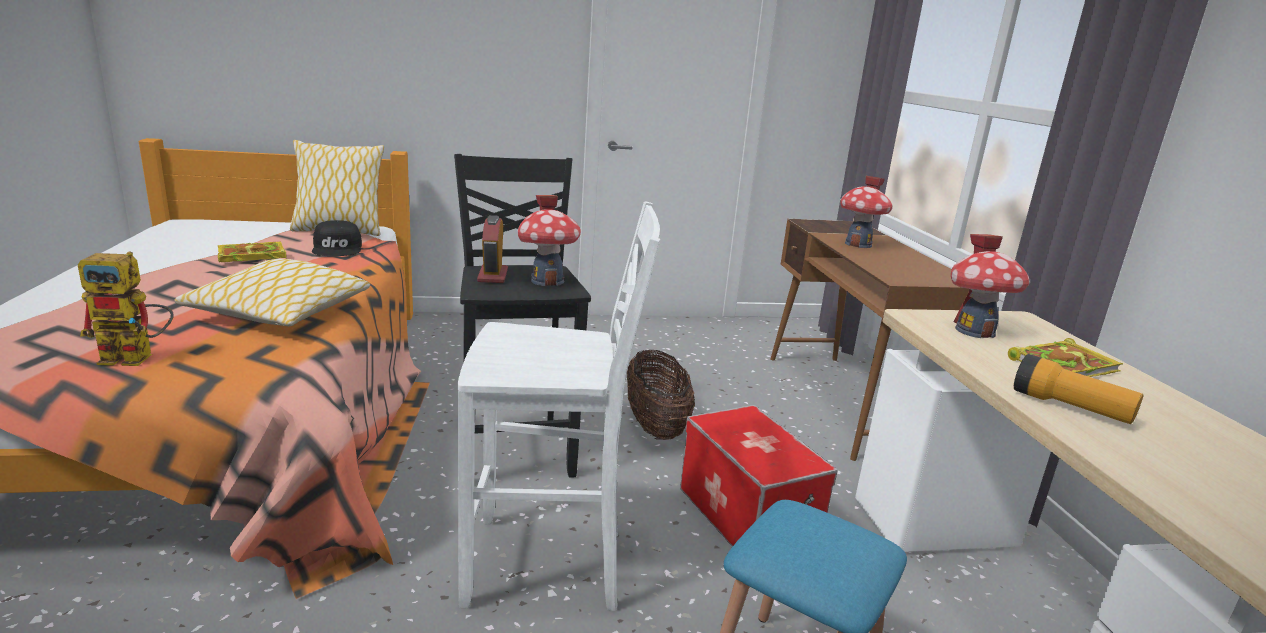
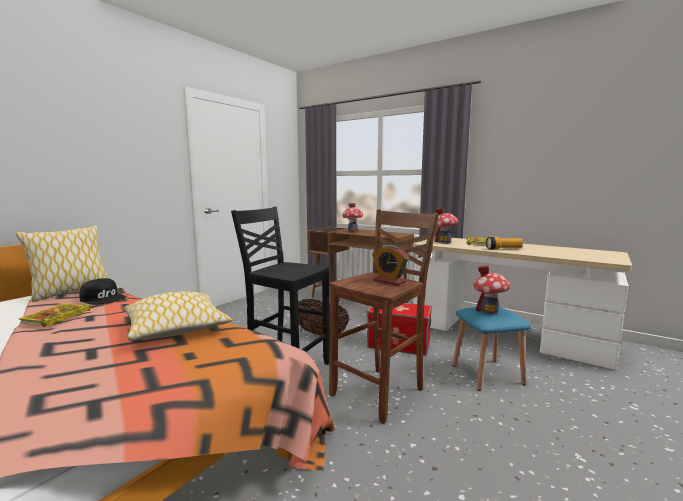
camera: 45 degrees left, 10 degrees down
toy robot [78,252,174,366] -> none
white stool [458,201,660,611] -> brown stool [329,210,439,424]
alarm clock [477,215,508,283] -> alarm clock moved to [372,245,409,286]
toy house [517,195,581,286] -> toy house moved to [474,265,510,315]

